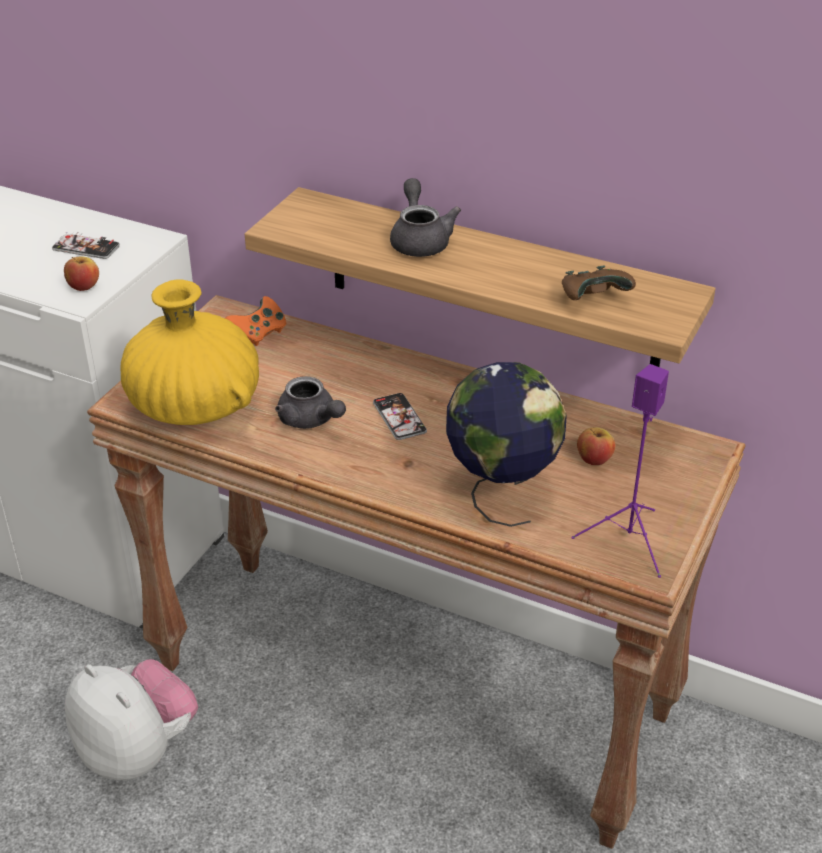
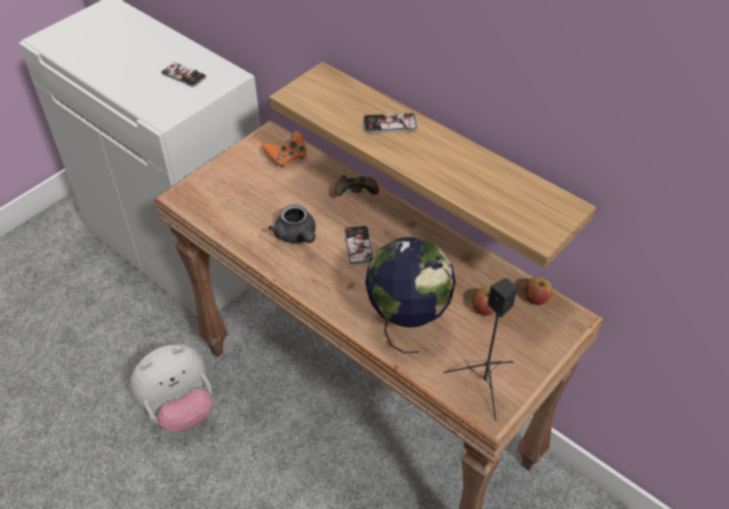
camera: 15 degrees right, 10 degrees up
apple [64,256,99,291] -> apple moved to [524,277,553,305]
plush toy [65,659,198,780] -> plush toy turned 90 degrees clockwise [130,345,213,432]
yellow vase [121,279,259,425] -> none
grey teapot [390,178,461,257] -> phone [363,112,417,133]
brown game controller [562,266,636,300] -> brown game controller moved to [334,175,379,196]
purple speaker [572,364,669,578] -> black speaker [444,278,517,421]

